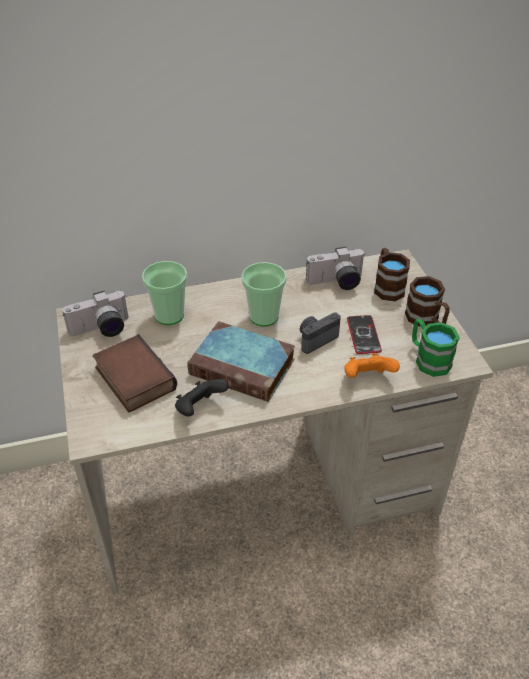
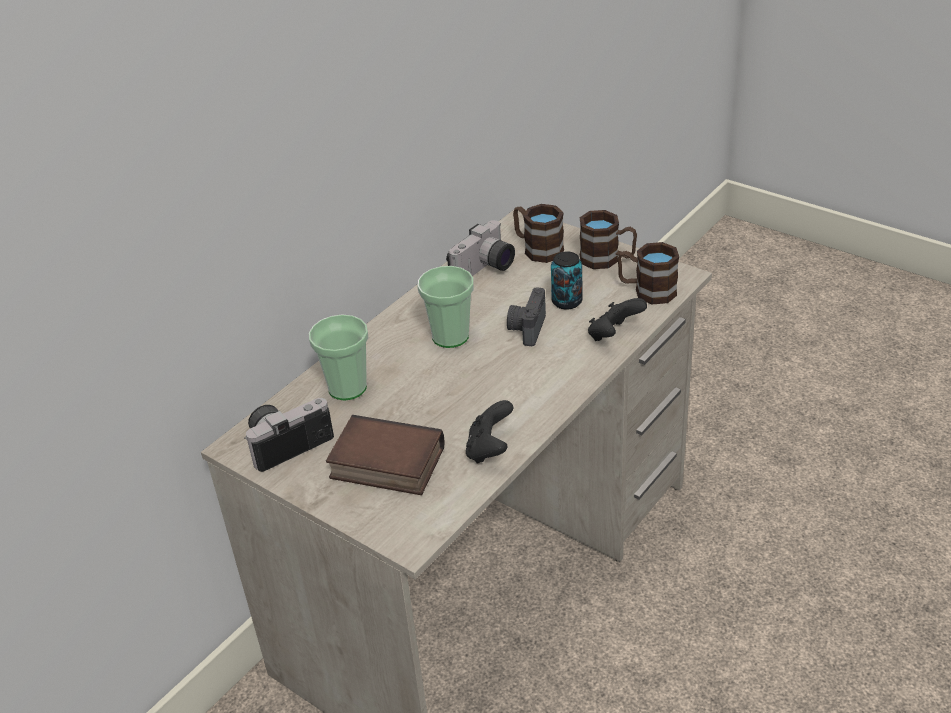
camera: 35 degrees left, 5 degrees down
camera [62,291,128,337] -> camera turned 150 degrees counterclockwise [244,398,334,472]
book [187,321,295,402] -> none
orange game controller [344,353,400,378] -> black game controller [588,298,647,341]
phone [347,315,382,354] -> can [551,251,582,310]
green mug [412,319,460,377] -> brown mug [618,242,679,304]

